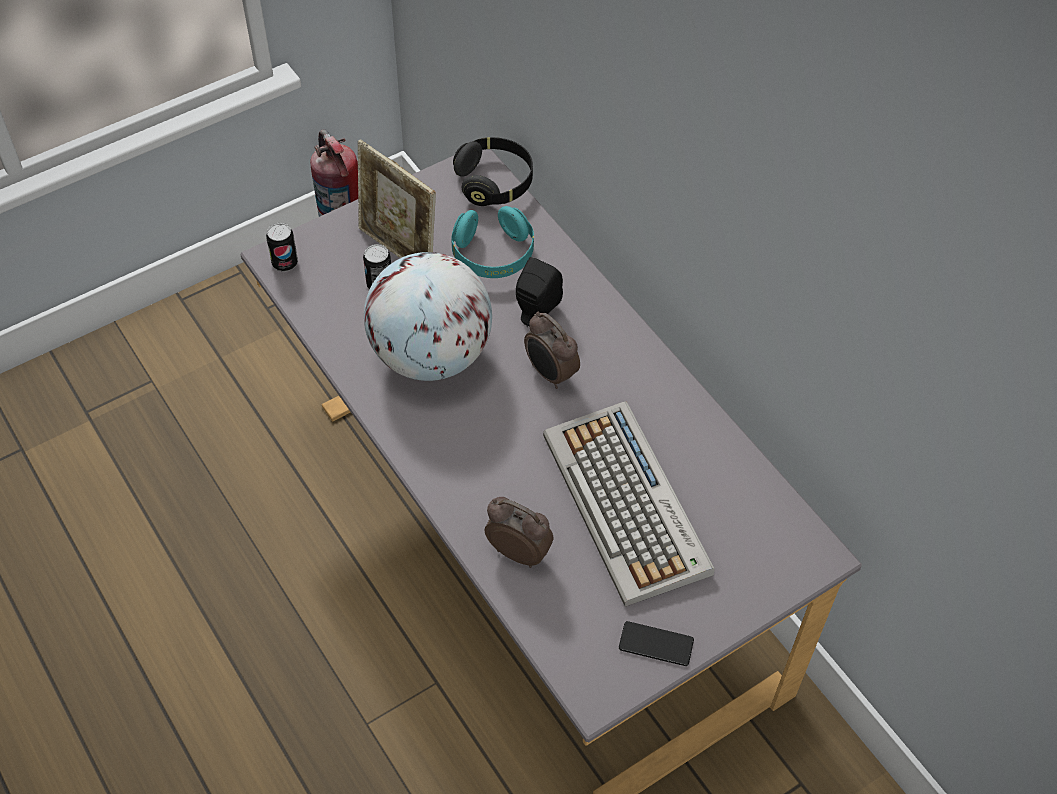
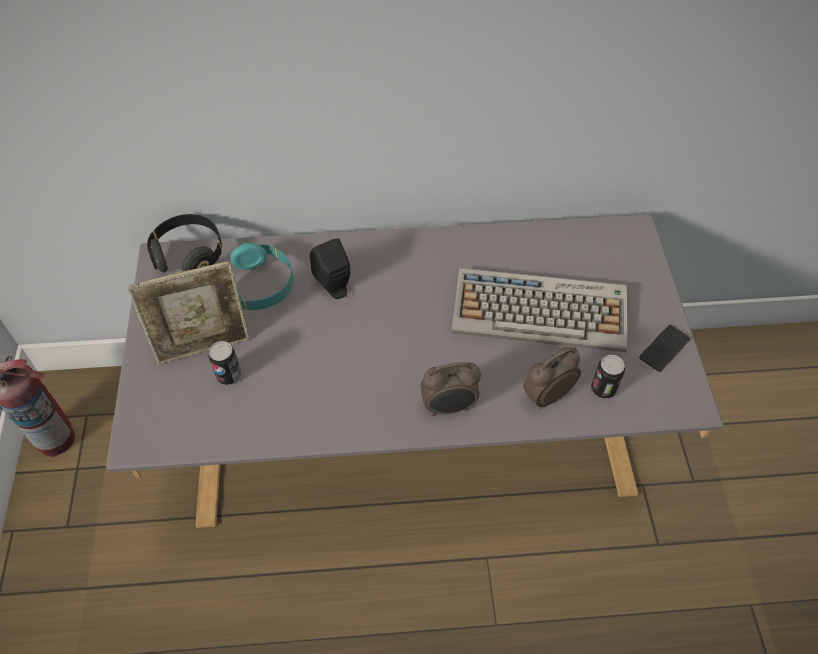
camera: 60 degrees left, 0 degrees up
can [266,223,298,272] -> can moved to [591,355,625,399]
globe [364,252,492,381] -> none
alarm clock [524,312,580,389] -> alarm clock moved to [420,362,481,416]

